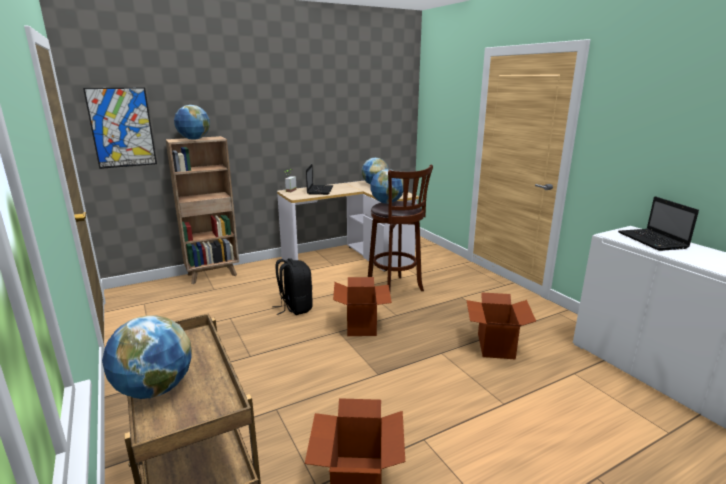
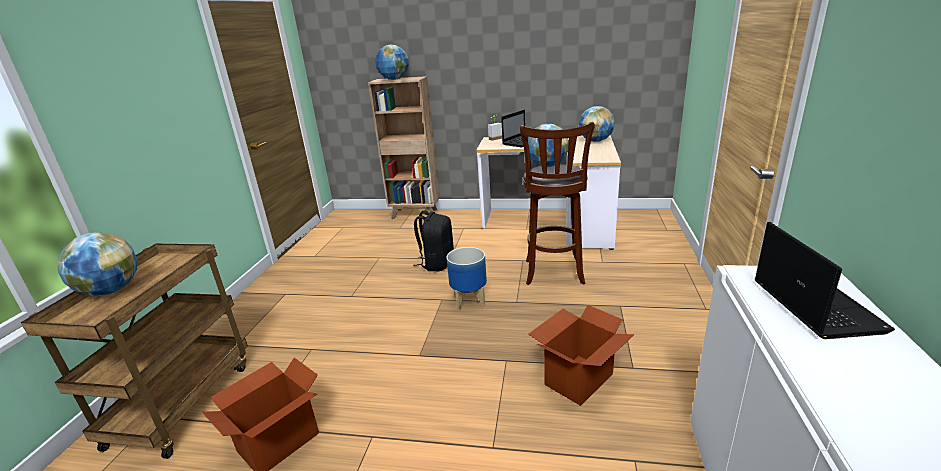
camera: 40 degrees right, 5 degrees up
picture [83,88,157,169] -> none
cardboard box [333,277,392,336] -> planter [446,247,487,310]
laptop [618,196,699,251] -> laptop turned 150 degrees clockwise [755,222,895,339]

